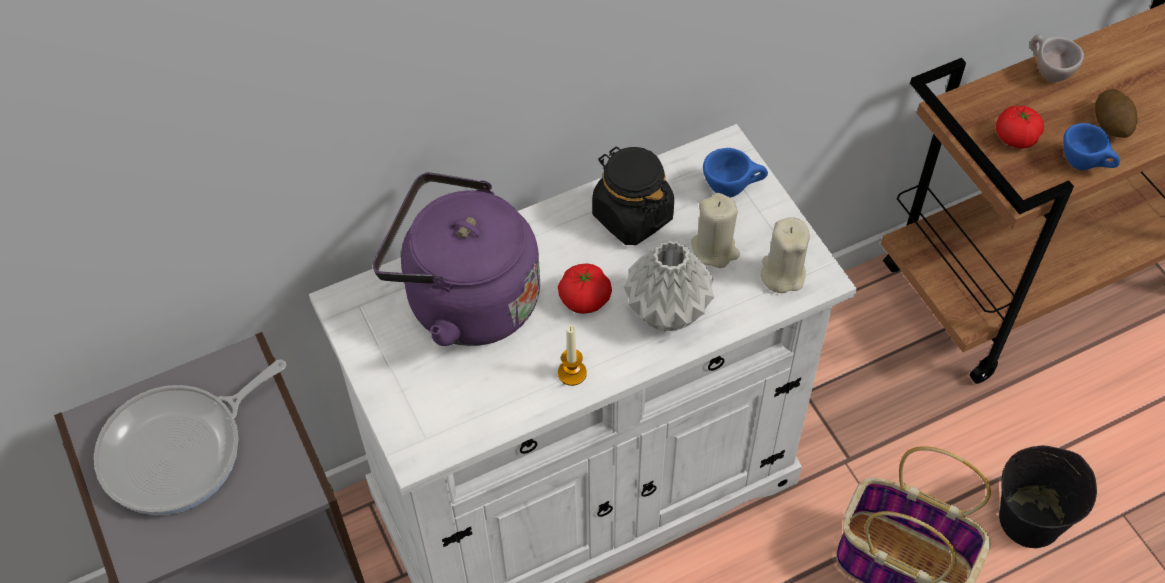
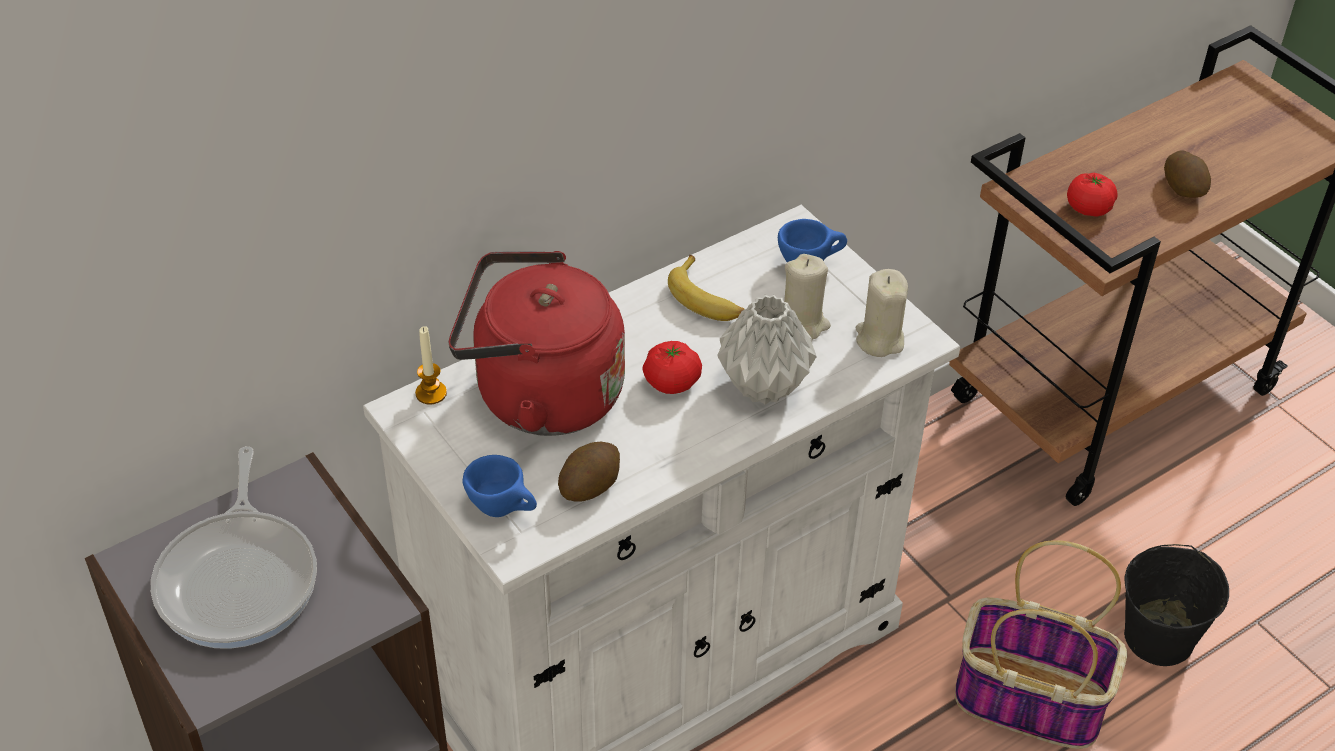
camera: 10 degrees left, 10 degrees down
frying pan [94,359,287,515] -> frying pan turned 45 degrees counterclockwise [151,446,317,649]
purple kettle [373,172,540,346] -> red kettle [449,251,625,436]
candle [558,325,587,386] -> candle moved to [415,326,447,405]
black jar [592,147,674,245] -> banana [668,255,745,321]
beige cup [1031,34,1084,82] -> none
blue cup [1063,123,1120,170] -> blue cup moved to [462,455,537,517]
none -> potato [558,442,620,502]

